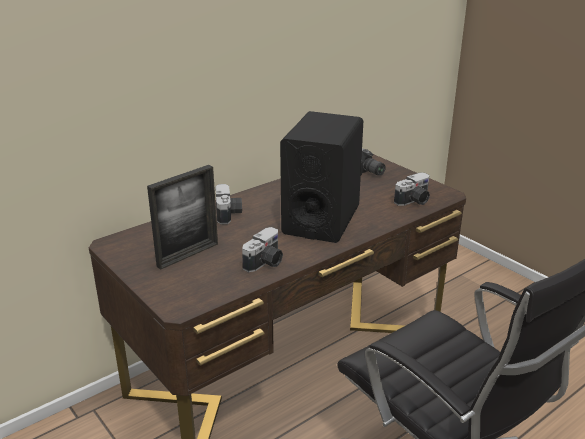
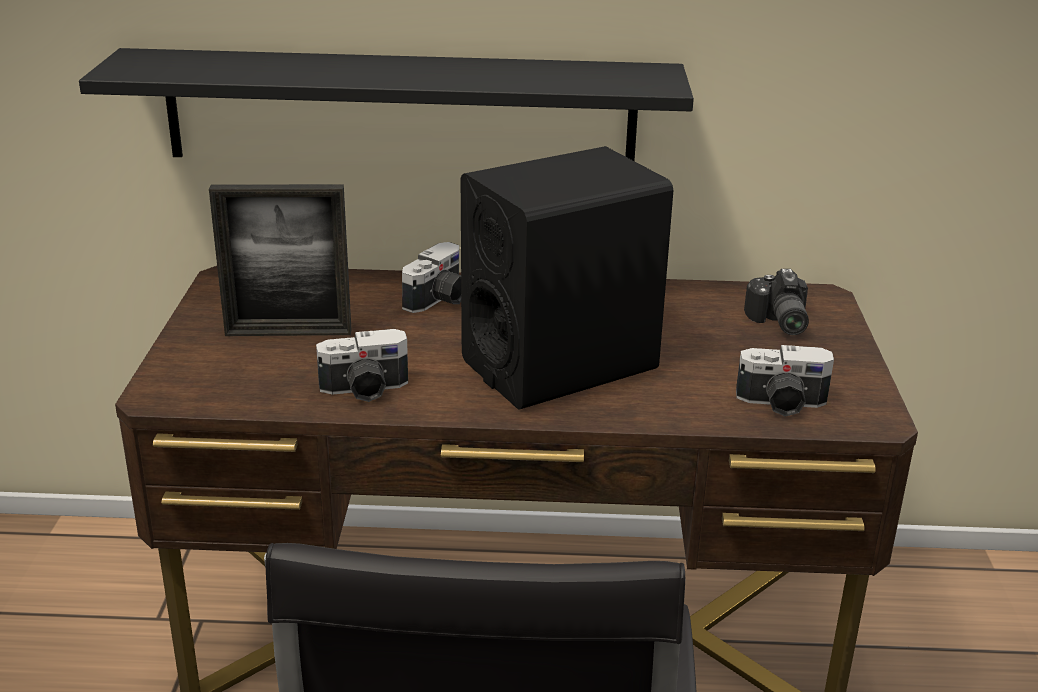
camera: 40 degrees right, 0 degrees up
none -> black shelf [79,48,694,161]

